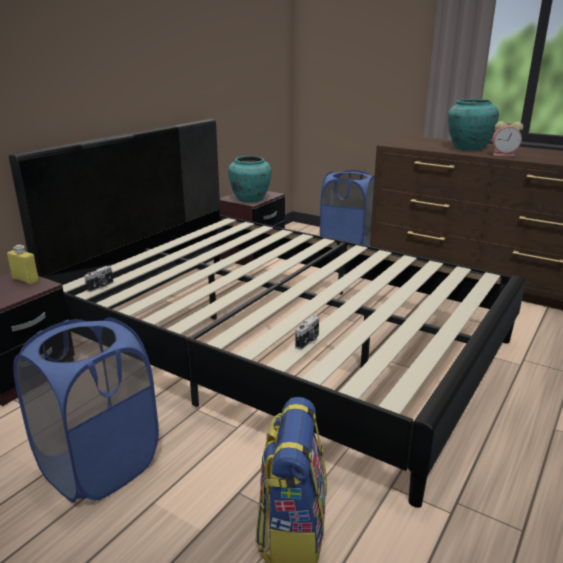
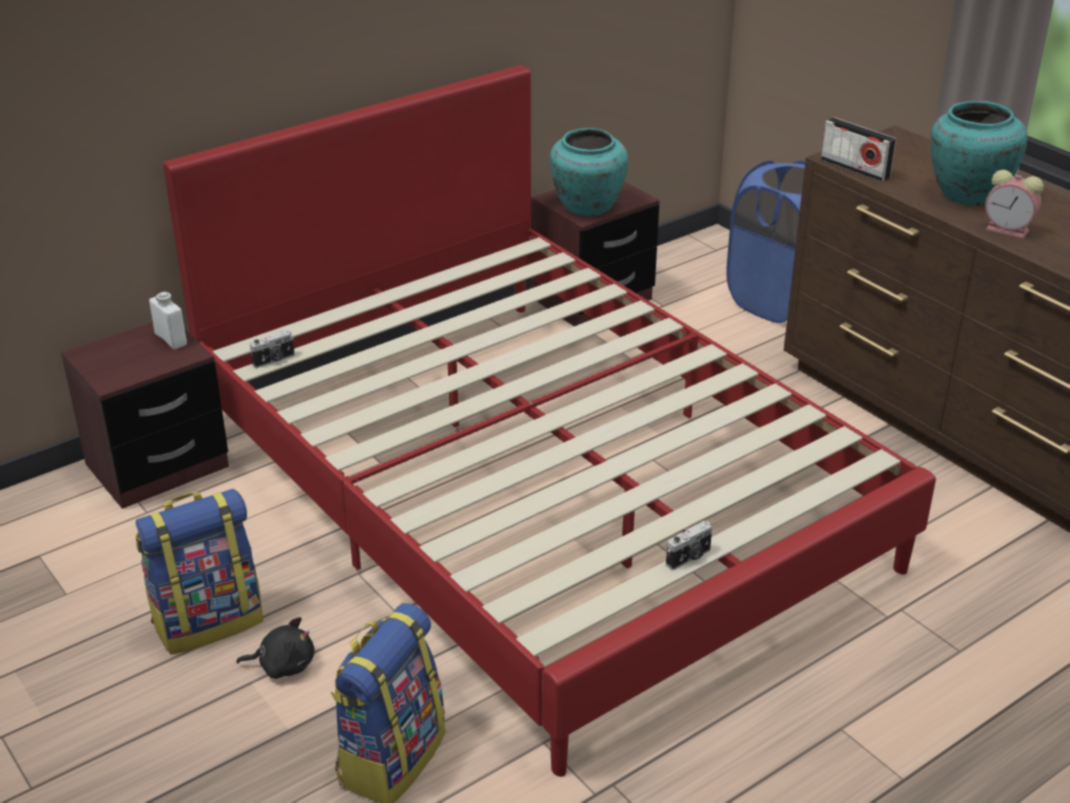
camera: 20 degrees right, 10 degrees up
yellow bottle [7,245,39,285] -> white bottle [149,292,187,349]
black bed [9,119,526,508] -> red bed [163,65,936,777]
blue laundry basket [13,317,159,503] -> backpack [136,489,263,655]
camera [295,315,319,350] -> camera moved to [666,521,712,570]
none -> black plush toy [236,617,315,679]
none -> radio [821,117,896,182]

